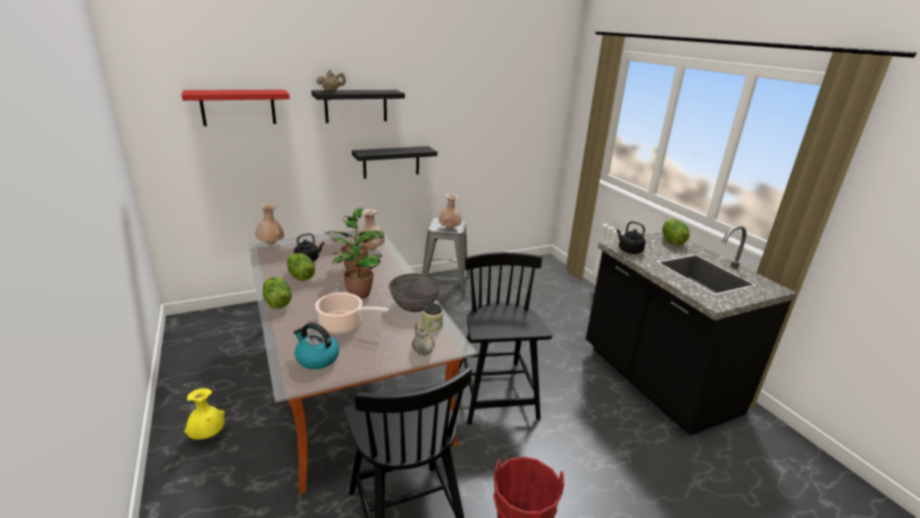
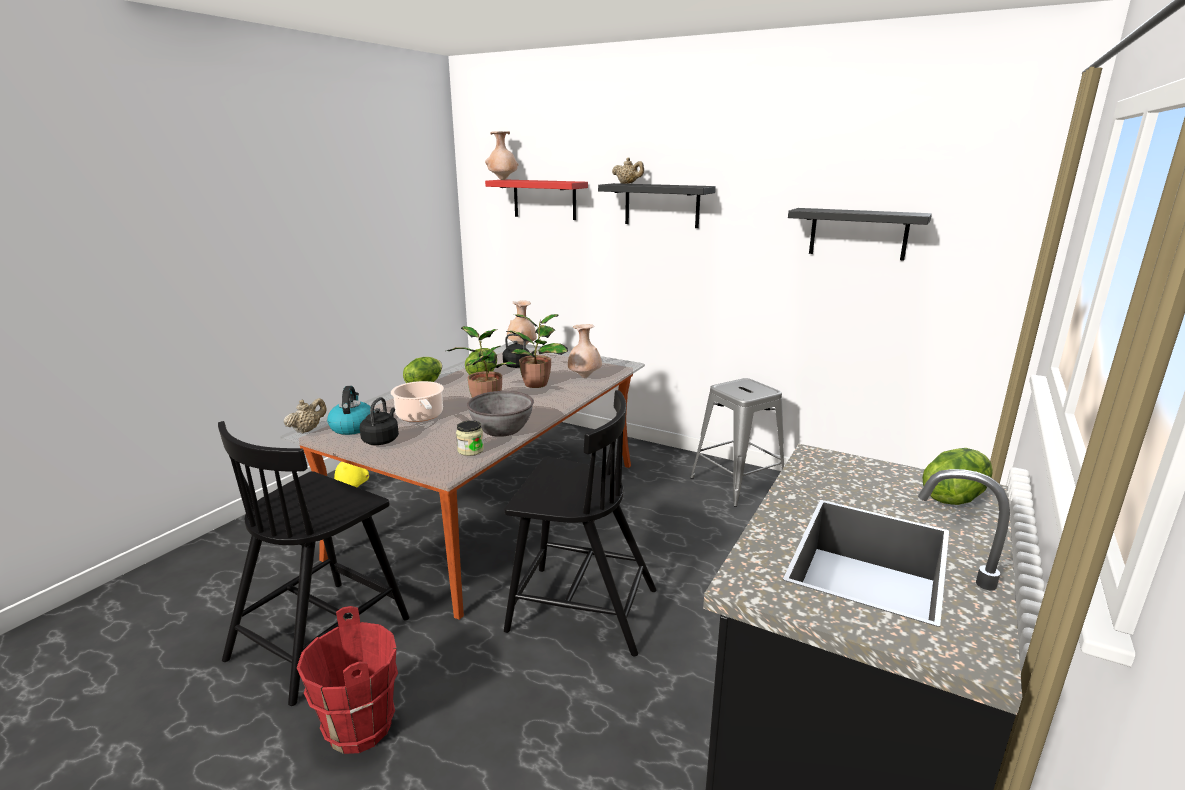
camera: 55 degrees right, 5 degrees down
black shelf [352,146,437,179] -> black shelf moved to [788,208,932,260]
beige teapot [412,321,435,356] -> beige teapot moved to [284,398,327,433]
beige vase [439,194,462,229] -> beige vase moved to [485,131,519,180]
black chair [459,252,552,425] -> black chair turned 60 degrees clockwise [504,390,657,656]
black kettle [617,221,646,254] -> black kettle moved to [360,397,399,445]

